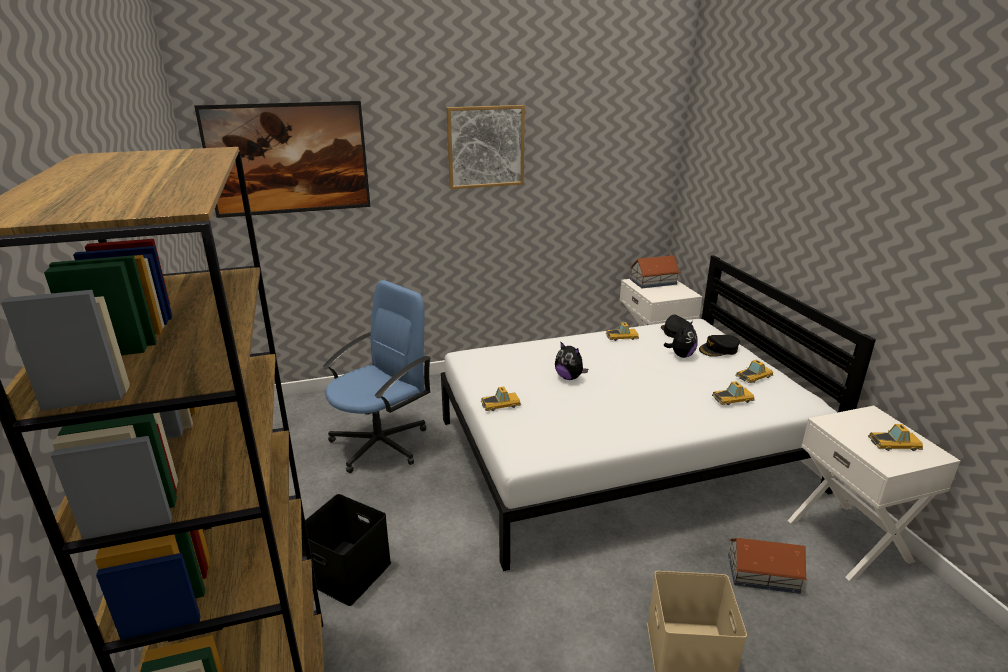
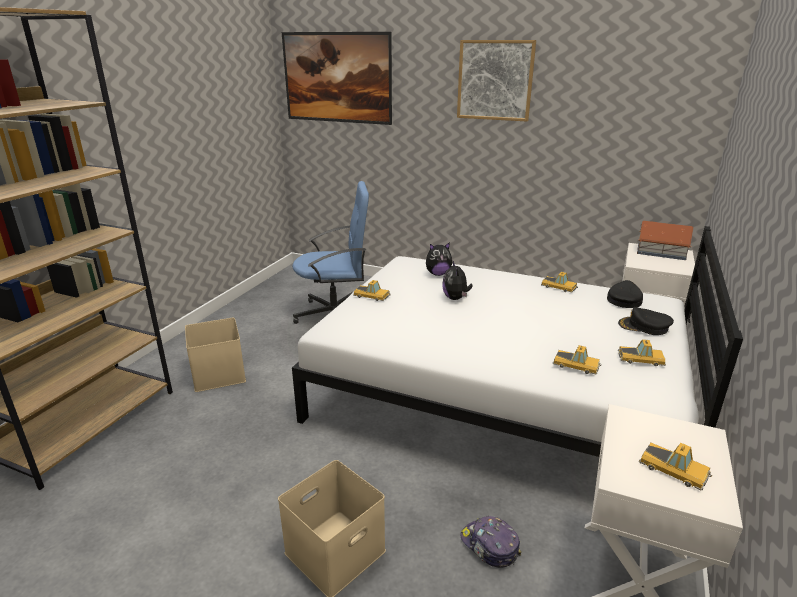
camera: 40 degrees right, 0 degrees up
black storage box [302,494,391,606] -> beige storage box [185,318,246,392]
plush toy [663,321,698,358] -> plush toy moved to [426,242,452,276]
toy house [728,538,807,594] -> cap [461,516,521,568]

